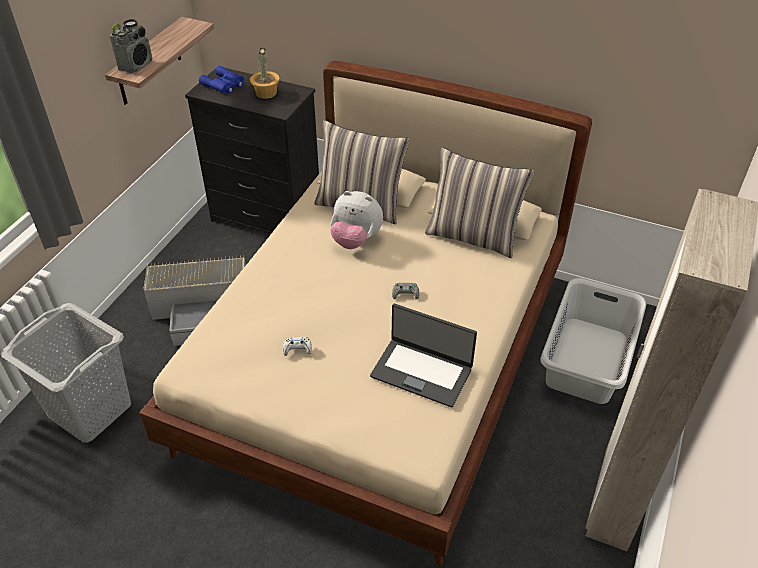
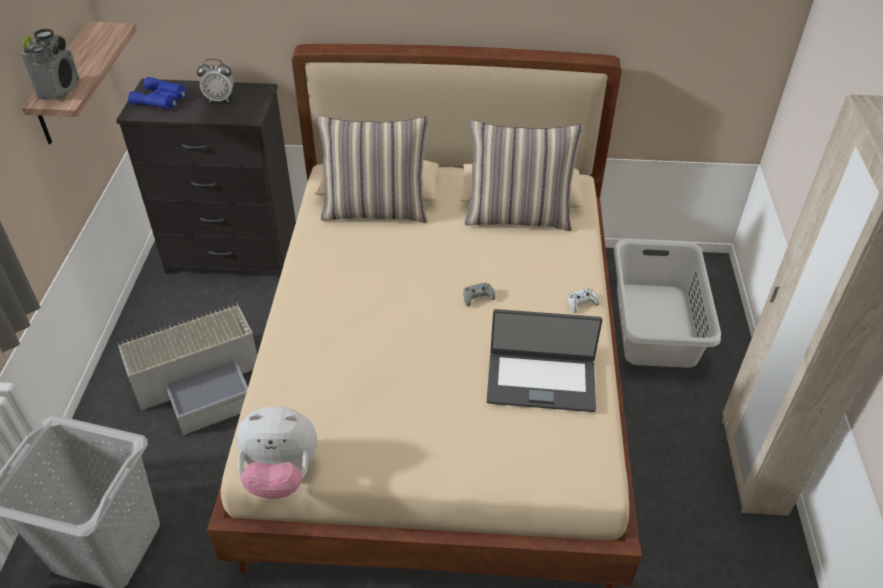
camera: 20 degrees left, 0 degrees up
potted plant [250,48,280,99] -> alarm clock [197,59,234,102]
white game controller [283,337,312,356] -> white game controller moved to [567,288,600,313]
plush toy [330,191,383,249] -> plush toy moved to [236,406,317,499]

